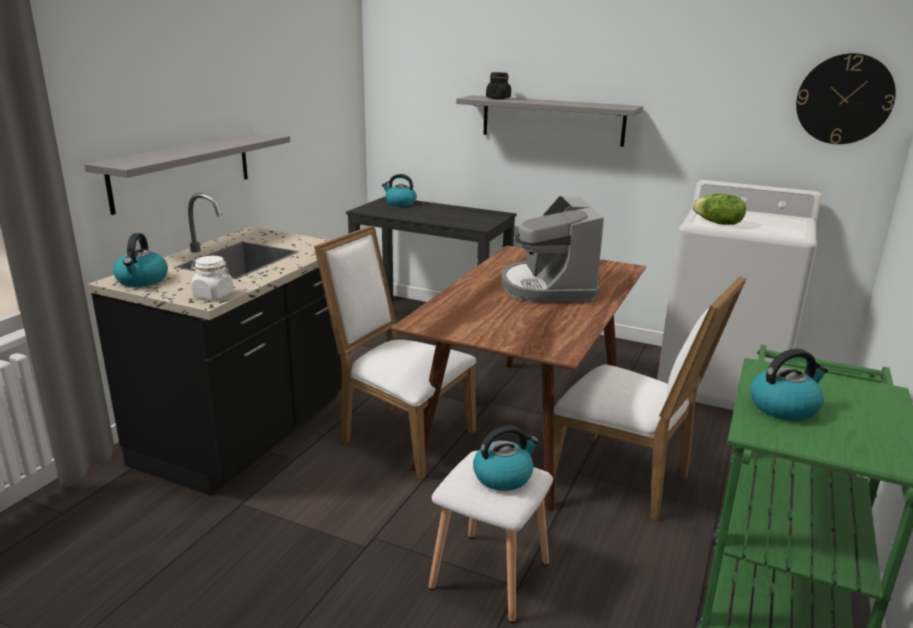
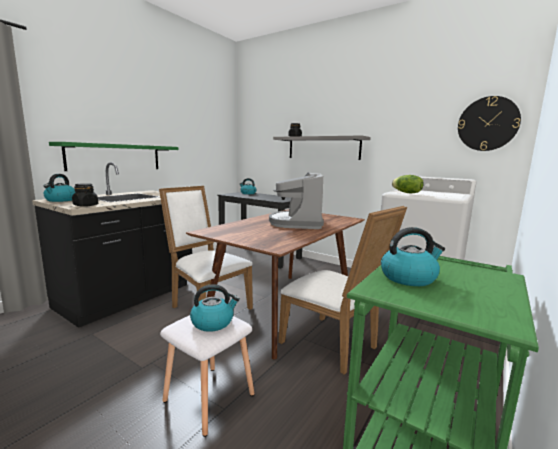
camera: 10 degrees right, 10 degrees down
grey shelf [85,133,290,215] -> green shelf [49,142,178,171]
white jar [191,256,234,300] -> black jar [72,183,98,207]

